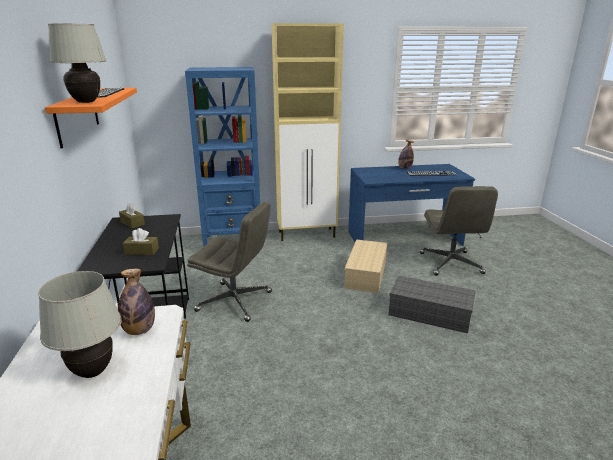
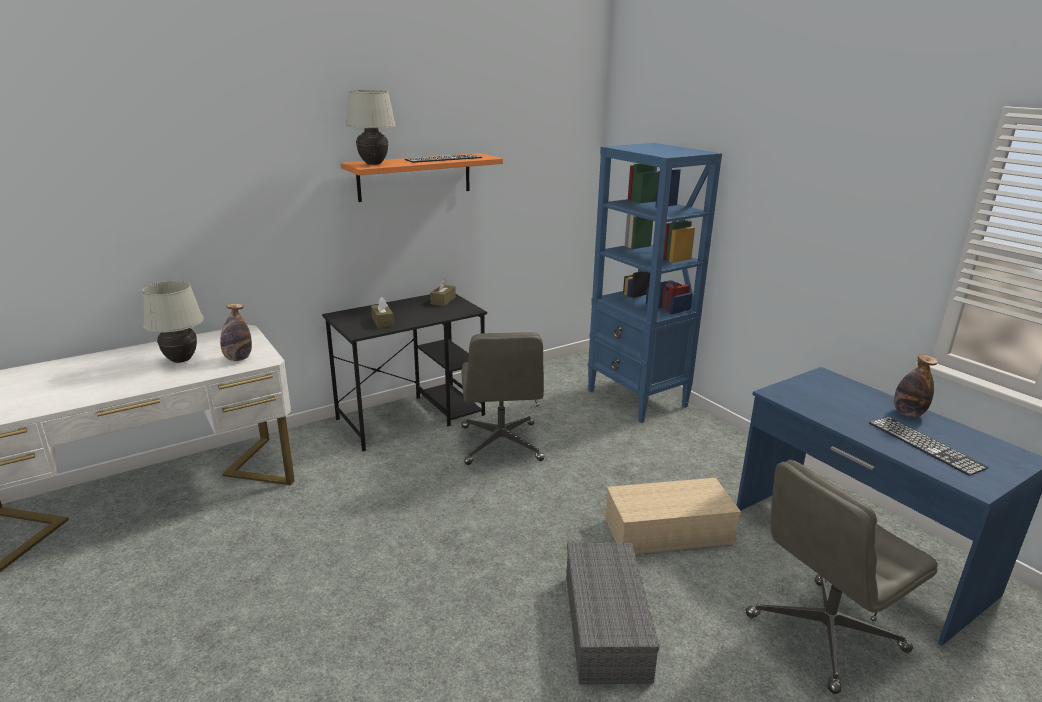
camera: 65 degrees right, 0 degrees up
beige cabinet [272,23,344,241] -> none

